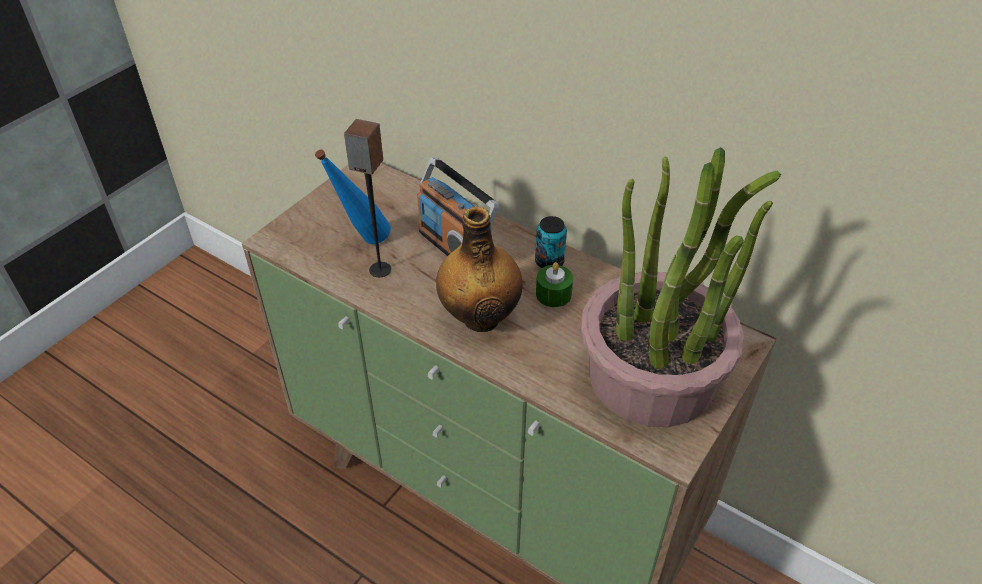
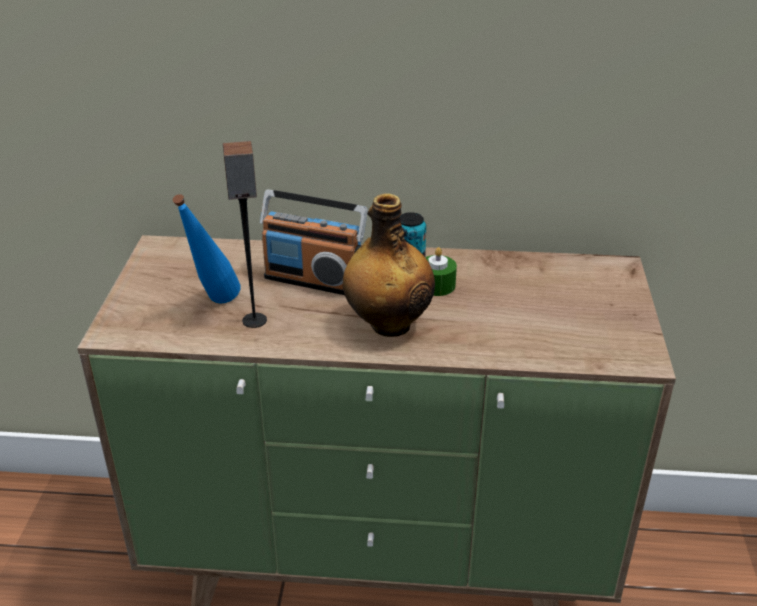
camera: 30 degrees left, 10 degrees down
potted plant [580,147,781,427] -> none

